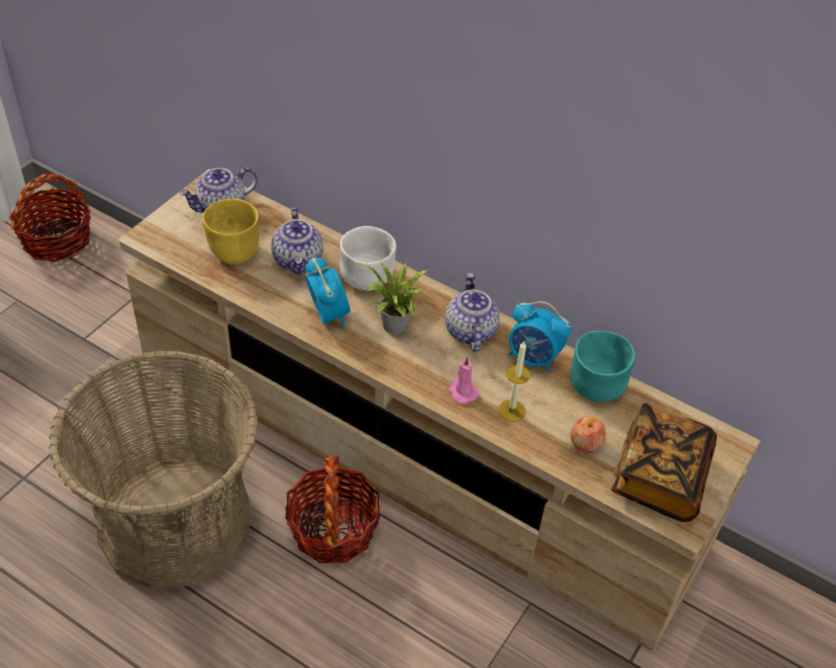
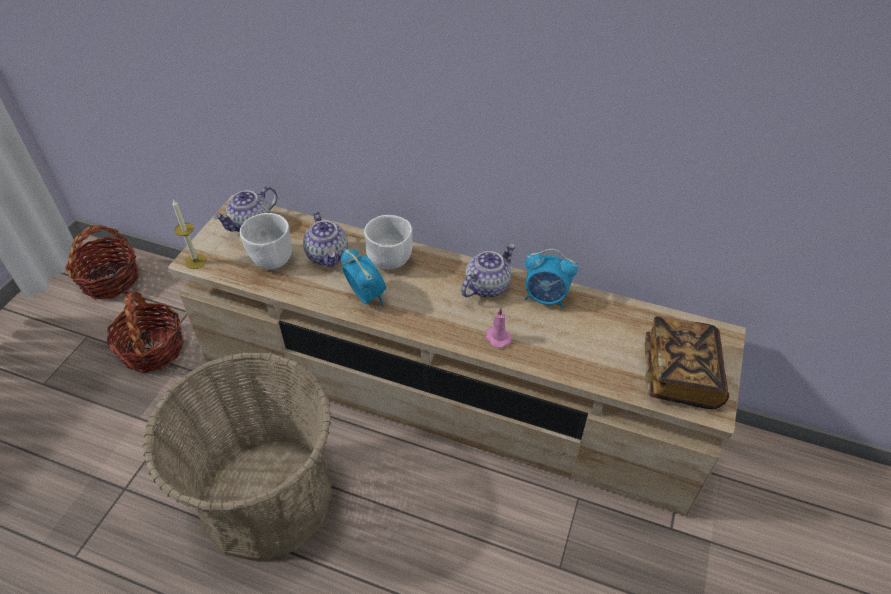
camera: 10 degrees left, 0 degrees up
yellow bowl [202,199,259,264] -> white bowl [240,213,292,269]
basket [285,455,381,563] -> basket moved to [106,291,184,373]
potted plant [362,262,428,334] -> none
teapot [445,273,500,352] -> teapot turned 60 degrees clockwise [461,244,515,298]
candle [498,342,530,422] -> candle moved to [172,199,207,269]
apple [570,416,606,453] -> none
turquoise bowl [571,331,635,402] -> none

